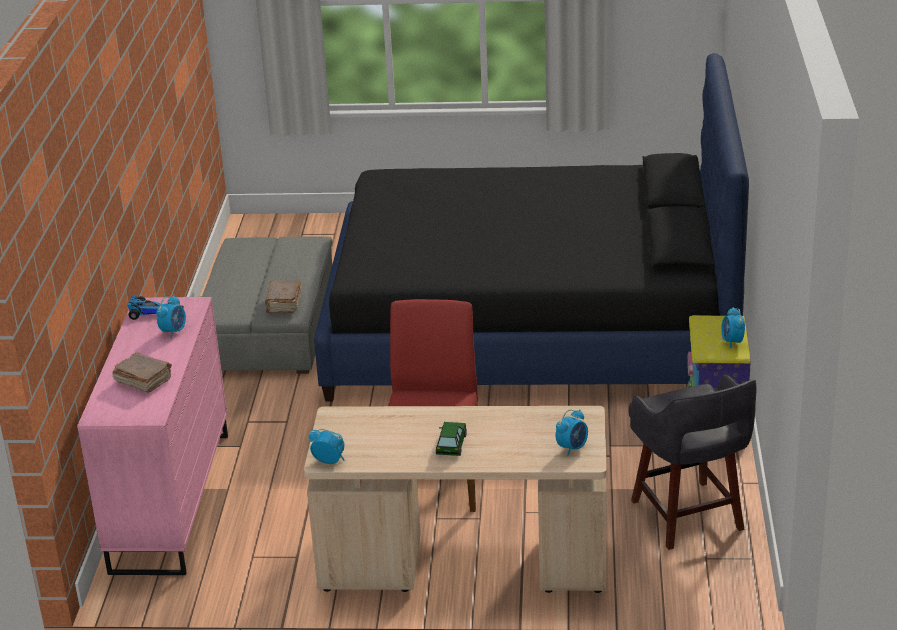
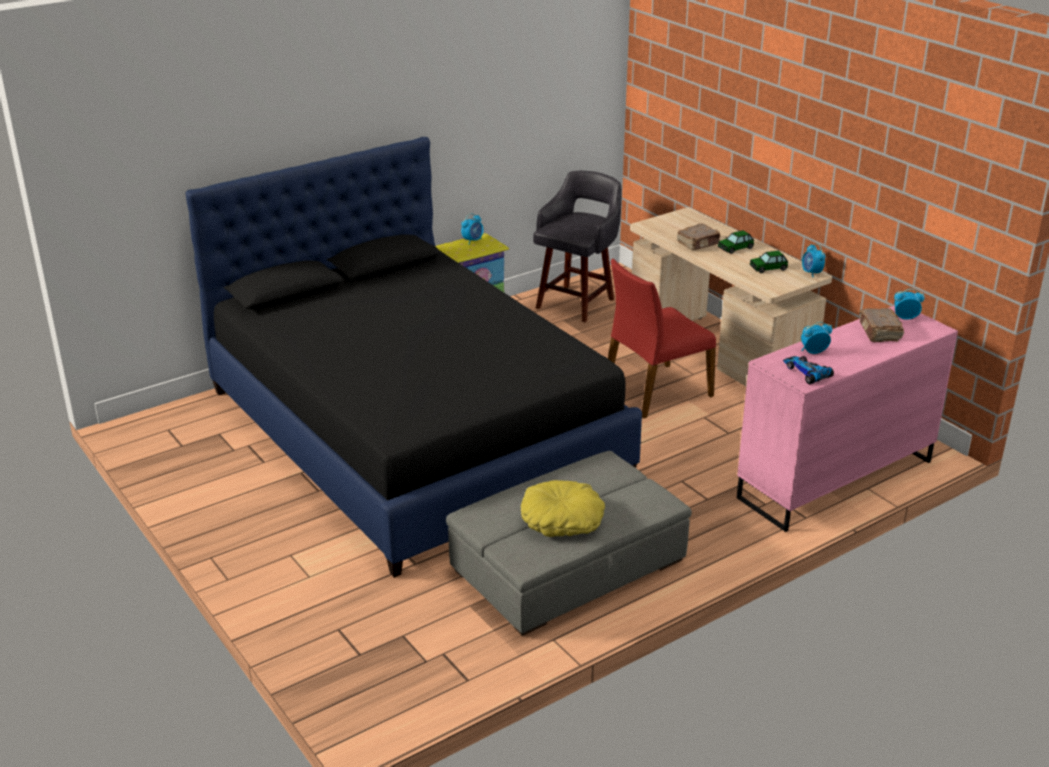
camera: 130 degrees left, 0 degrees up
brown book [265,280,302,313] -> brown book moved to [677,223,721,250]
alarm clock [555,409,588,456] -> alarm clock moved to [894,289,925,320]
none -> yellow pillow [521,480,605,537]
none -> toy car [749,251,788,273]

